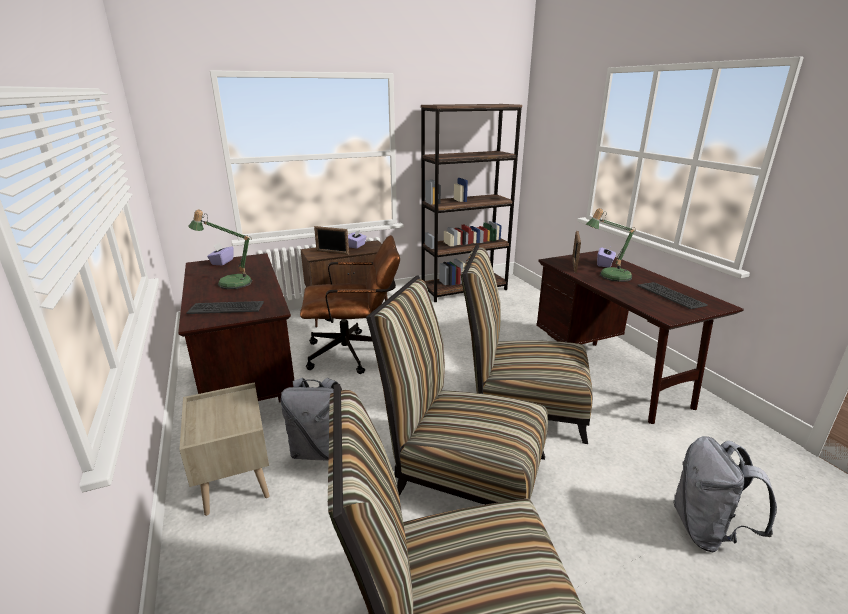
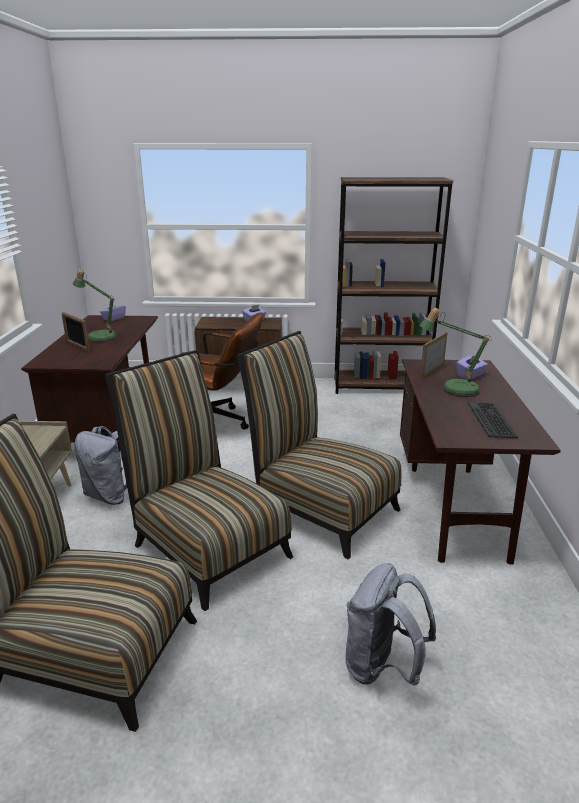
camera: 25 degrees right, 0 degrees up
keyboard [186,301,264,314] -> none
picture frame [314,226,349,255] -> picture frame moved to [62,312,90,352]

